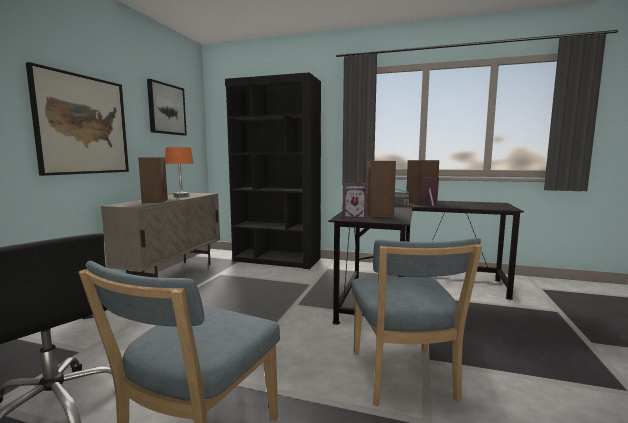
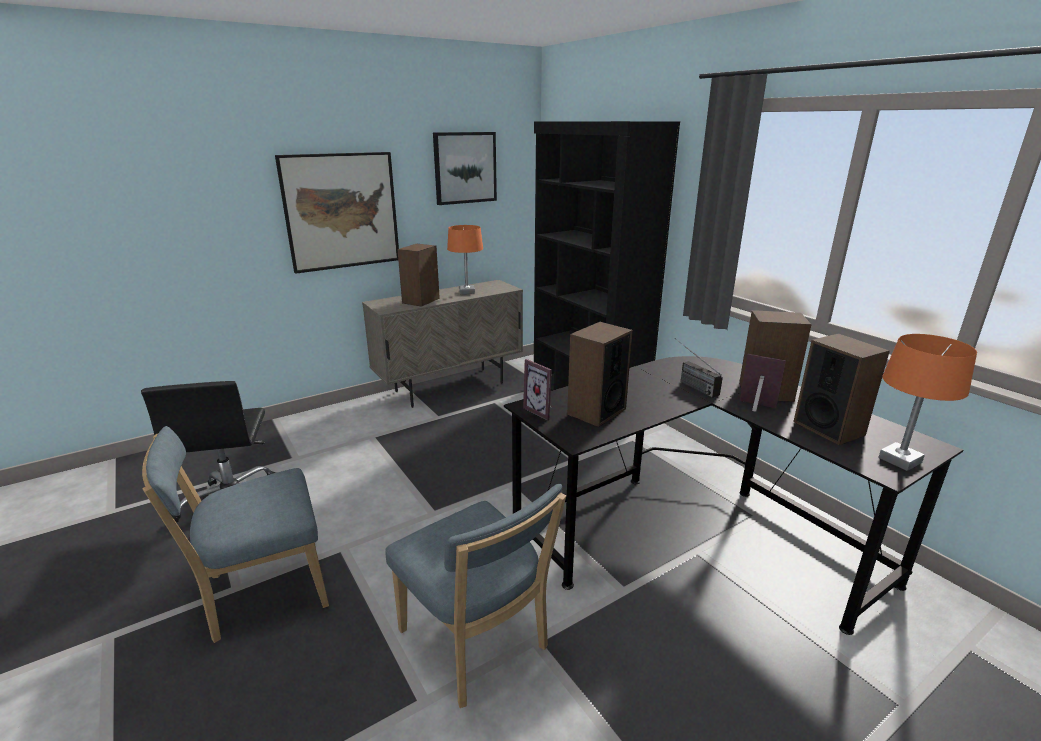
camera: 40 degrees right, 15 degrees up
blue chair [352,238,482,406] -> blue chair turned 75 degrees counterclockwise [385,484,566,708]
none -> speaker [793,333,890,445]
none -> orange table lamp [879,334,977,471]

